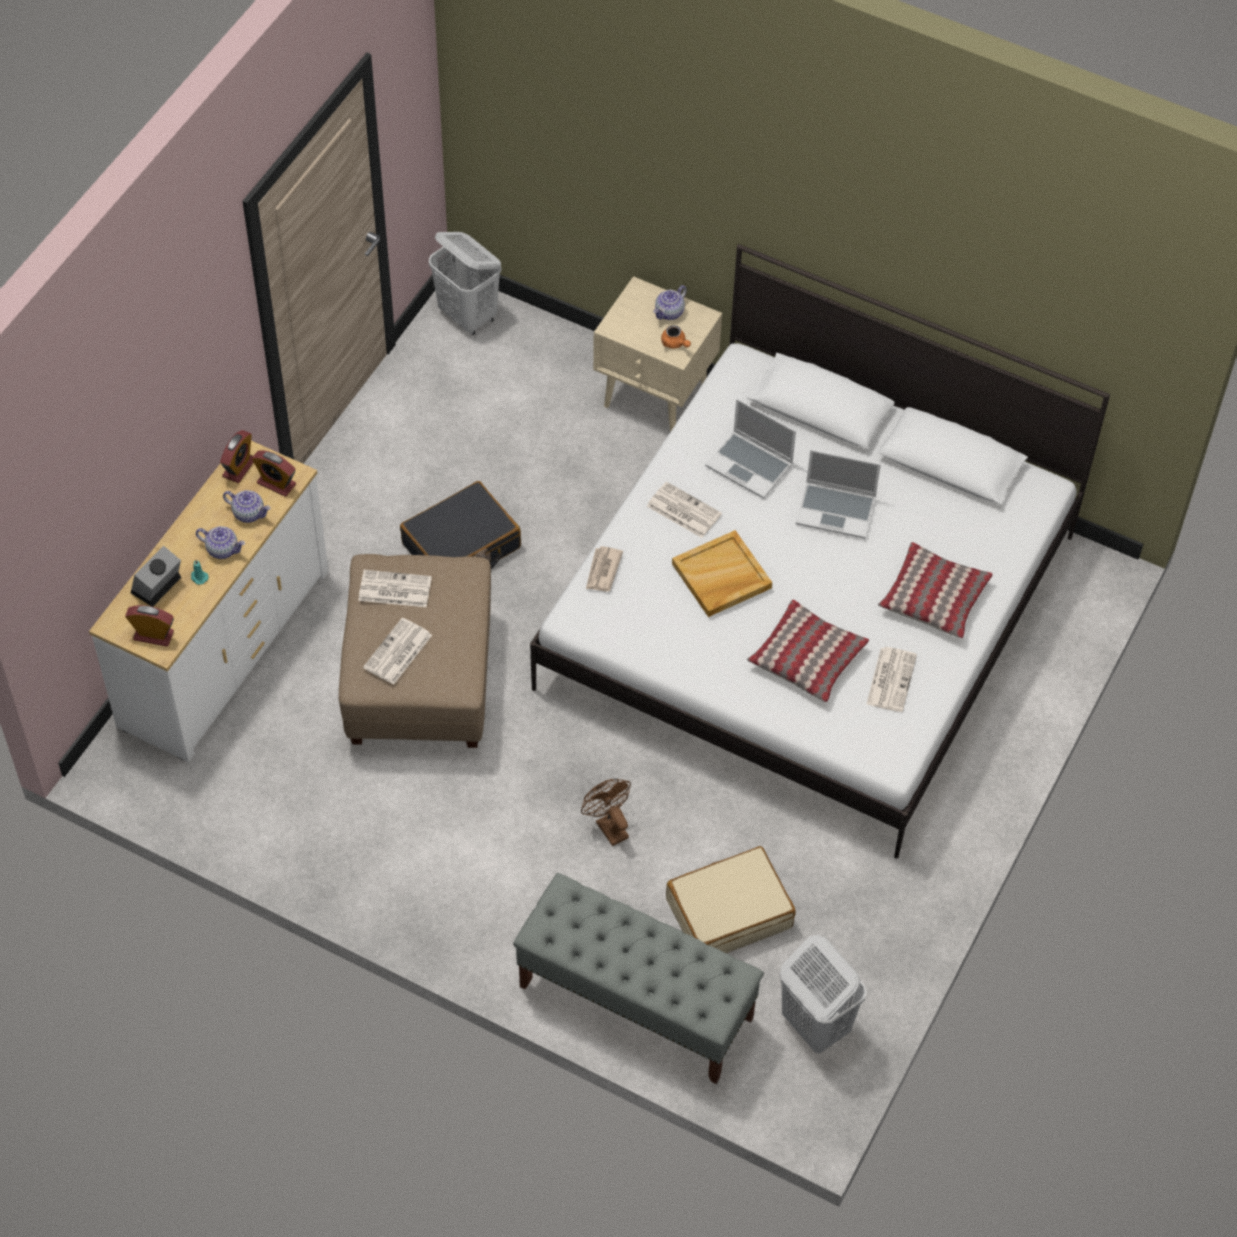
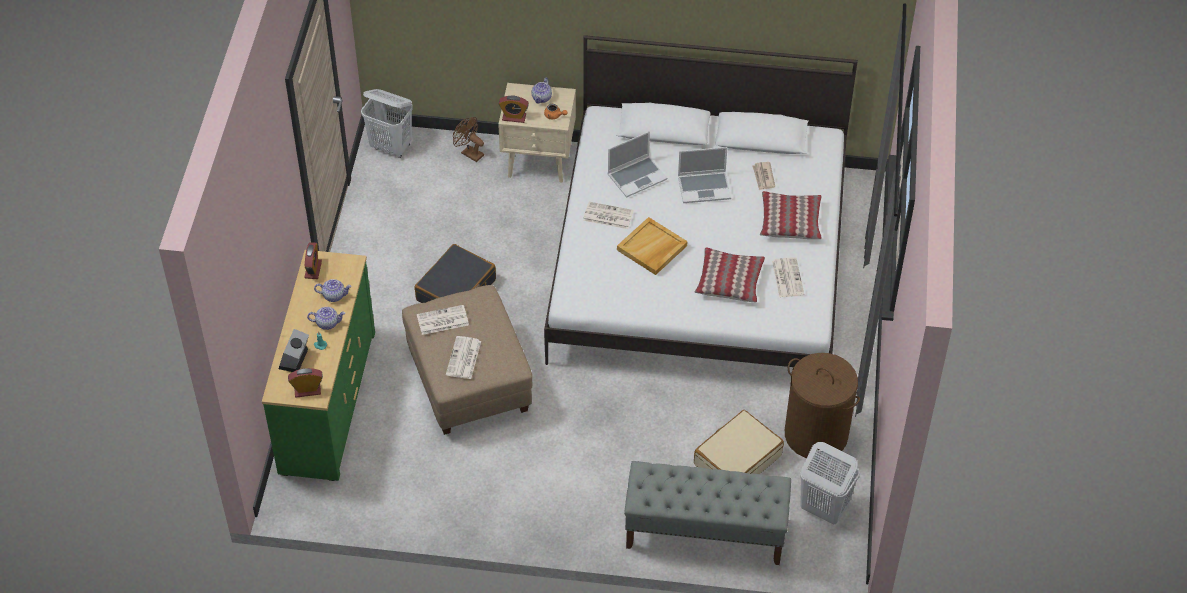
camera: 20 degrees left, 5 degrees down
white dresser [89,441,329,762] -> green dresser [262,250,375,481]
alarm clock [252,451,296,497] -> alarm clock moved to [499,96,529,123]
brown fan [581,778,631,846] -> brown fan moved to [453,117,484,162]
newspaper [586,546,623,592] -> newspaper moved to [752,162,775,190]
laptop [705,399,796,499] -> laptop turned 45 degrees counterclockwise [608,131,667,198]
none -> brown laundry basket [785,353,860,458]

